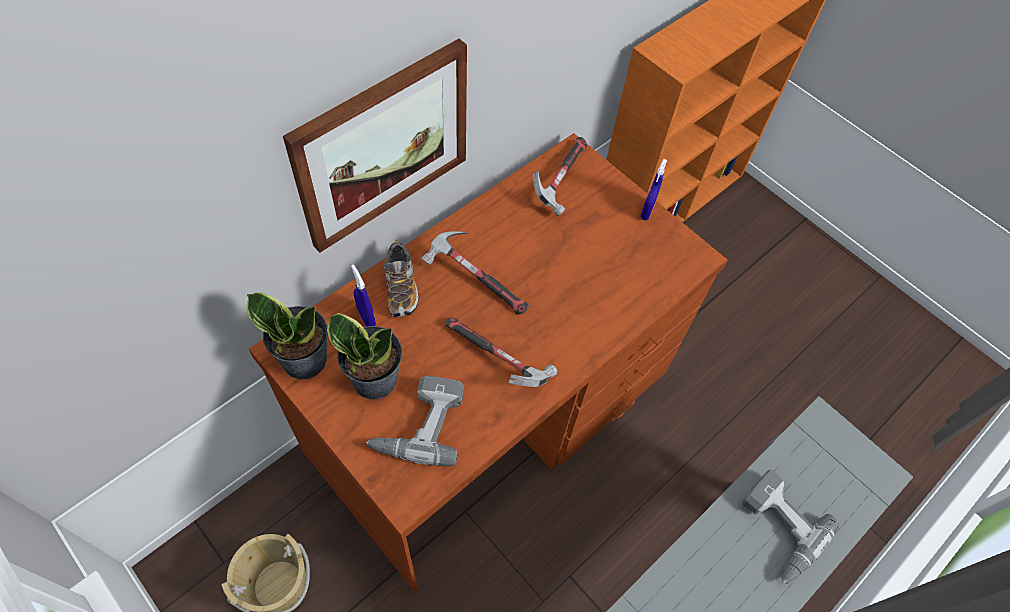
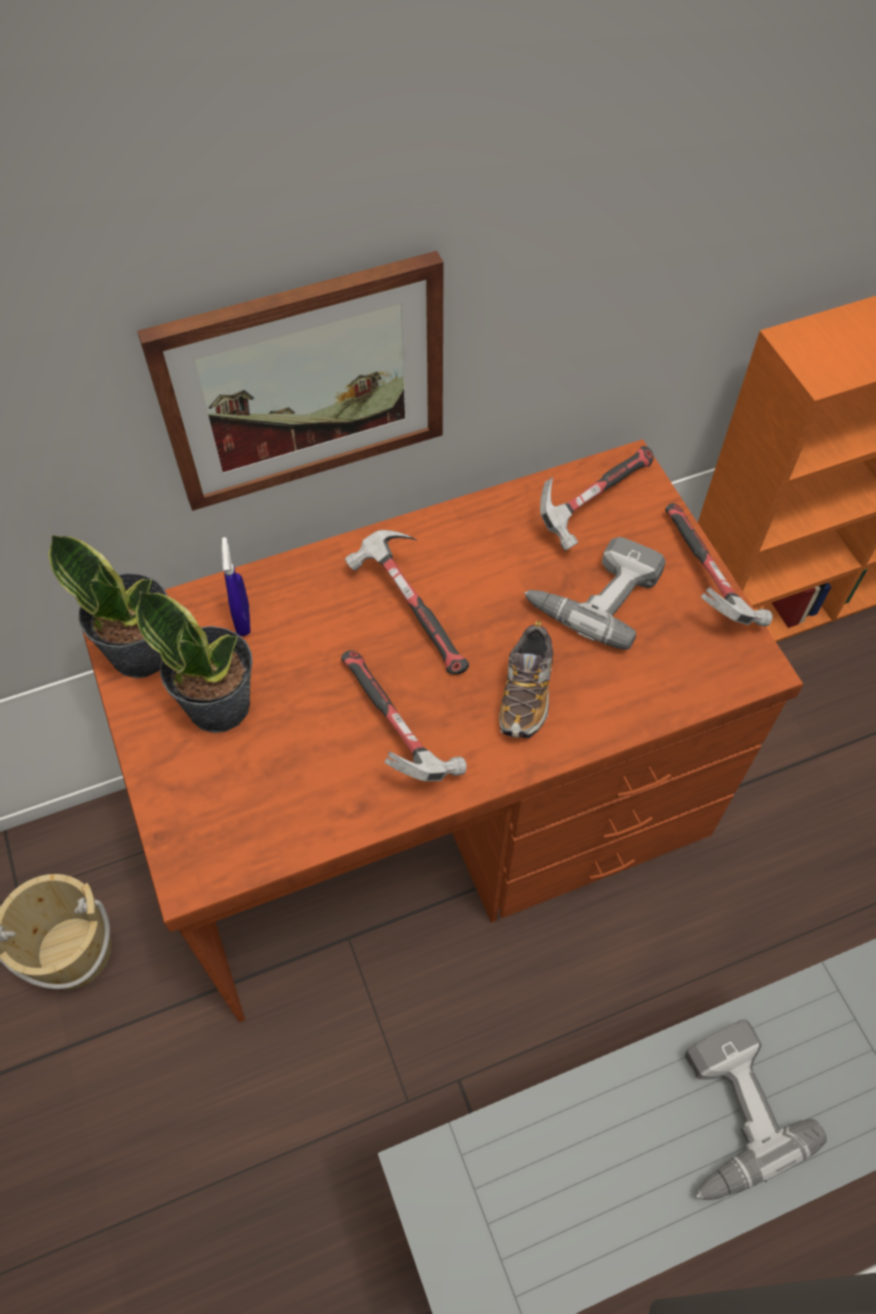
camera: 25 degrees right, 0 degrees up
power drill [366,376,464,466] -> power drill moved to [524,537,666,650]
shoe [384,240,419,317] -> shoe moved to [499,621,553,738]
blue spray bottle [640,159,667,220] -> hammer [665,503,773,627]

